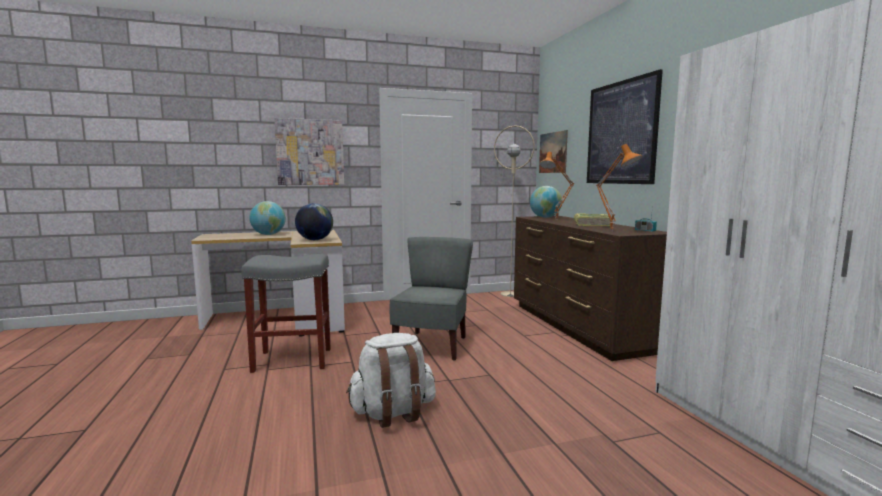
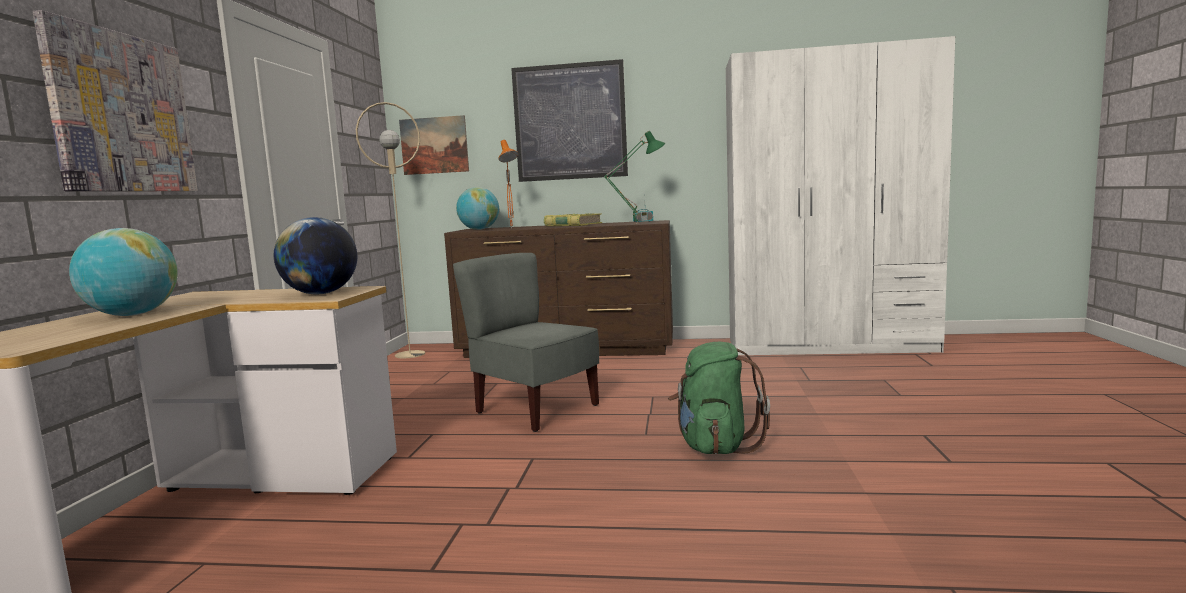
camera: 65 degrees left, 0 degrees up
grey stool [241,254,331,373] -> none
white backpack [346,333,436,428] -> green backpack [668,342,770,454]
orange table lamp [596,144,642,232] -> green table lamp [604,131,665,224]

